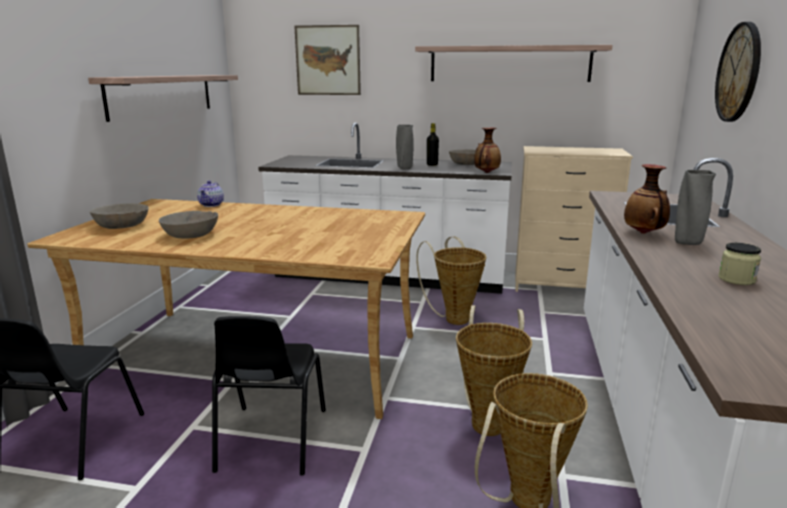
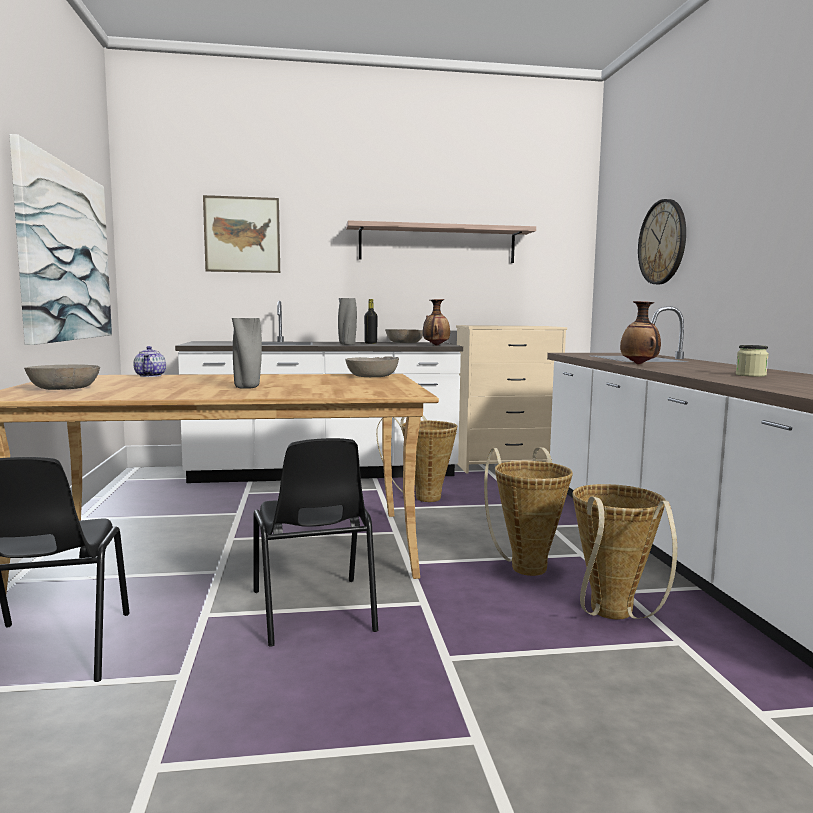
camera: 20 degrees left, 10 degrees down
shelf [88,75,238,122] -> picture [9,134,112,345]
grey bowl [159,211,218,238] -> grey bowl moved to [345,357,399,377]
grey vase [675,170,716,245] -> grey vase moved to [232,318,262,389]

